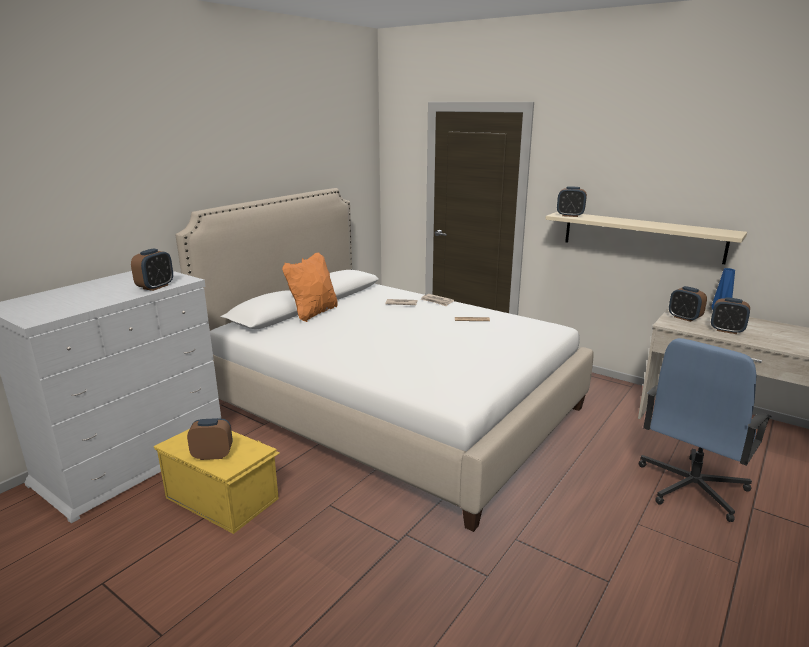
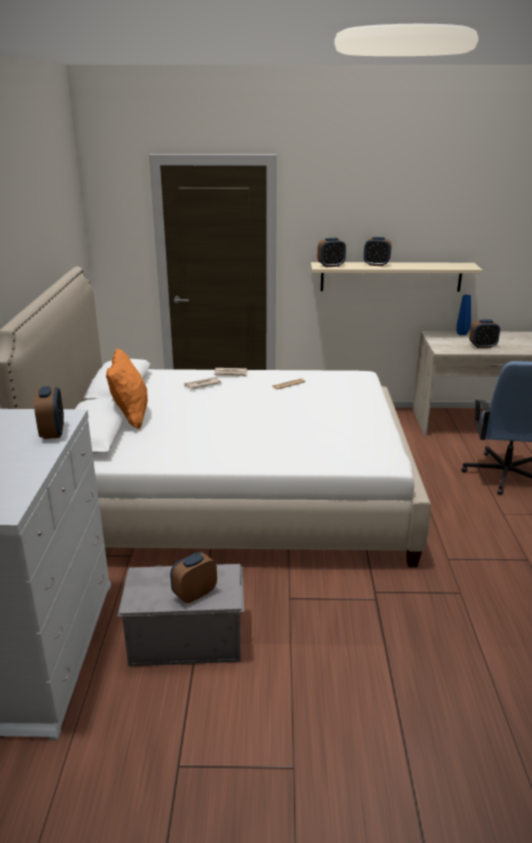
camera: 35 degrees left, 5 degrees up
yellow storage box [154,429,280,534] -> grey storage box [117,564,244,666]
alarm clock [669,286,707,322] -> alarm clock moved to [364,237,391,266]

